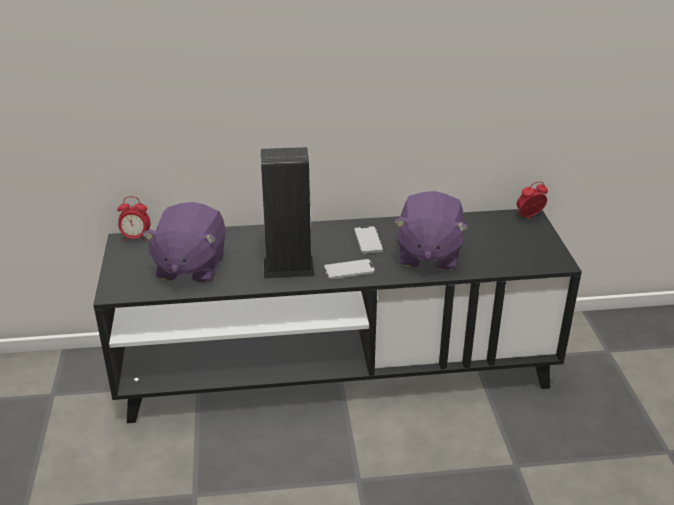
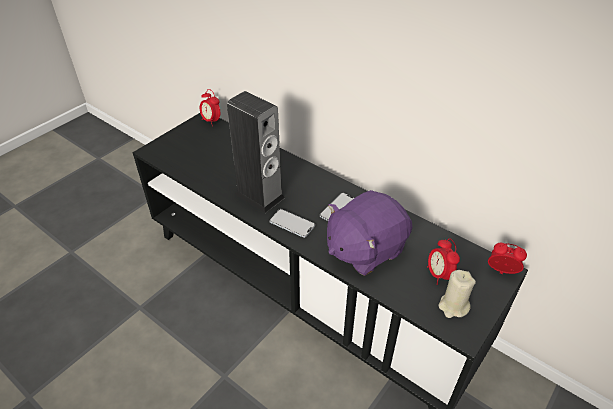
camera: 45 degrees right, 10 degrees up
purple plush toy [142,202,226,283] -> none
none -> alarm clock [427,239,460,285]
none -> beige candle [438,270,476,318]

